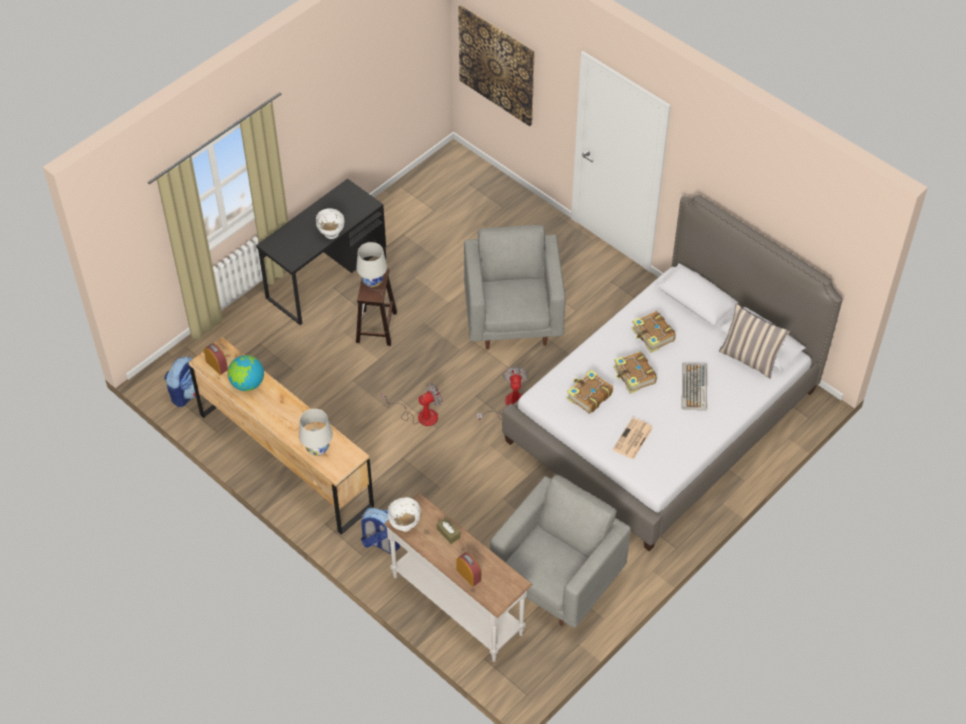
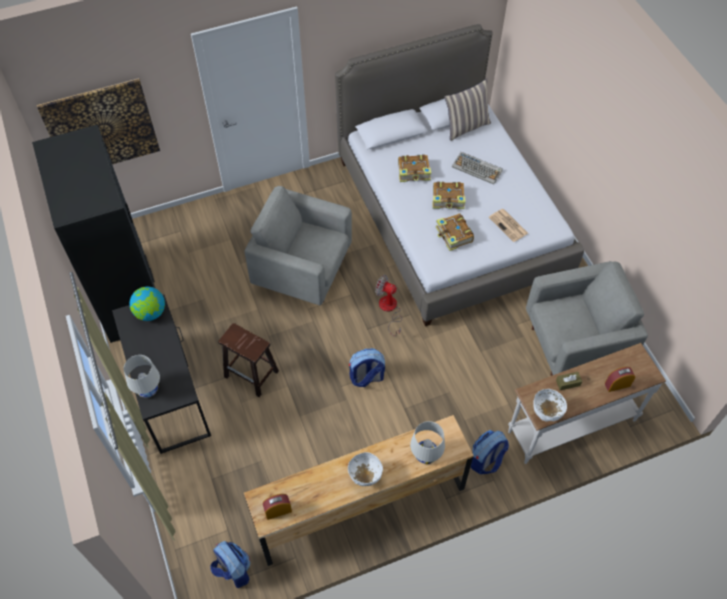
camera: 65 degrees left, 5 degrees up
globe [228,355,264,391] -> globe moved to [129,286,165,321]
white bowl [316,208,344,239] -> white bowl moved to [348,452,383,486]
white table lamp [356,242,387,287] -> white table lamp moved to [124,355,160,398]
fan [381,383,443,426] -> backpack [349,348,385,387]
grey armchair [490,475,631,628] -> grey armchair turned 105 degrees clockwise [526,261,648,376]
none -> black wardrobe [32,125,155,343]

